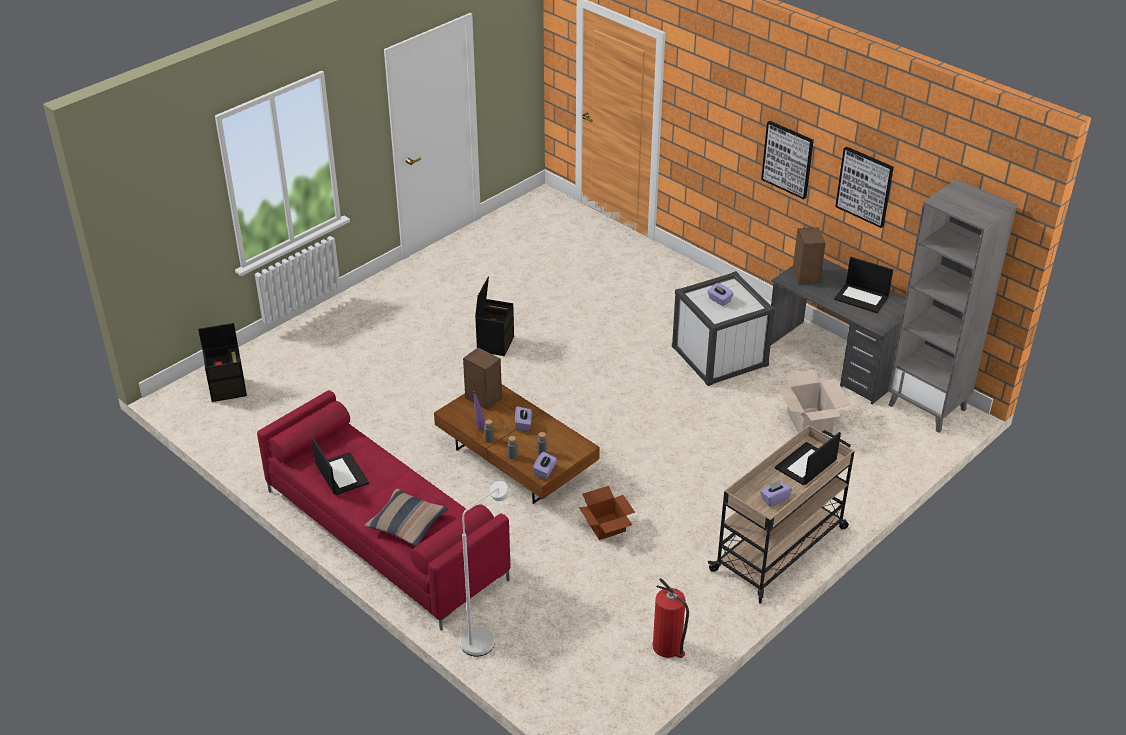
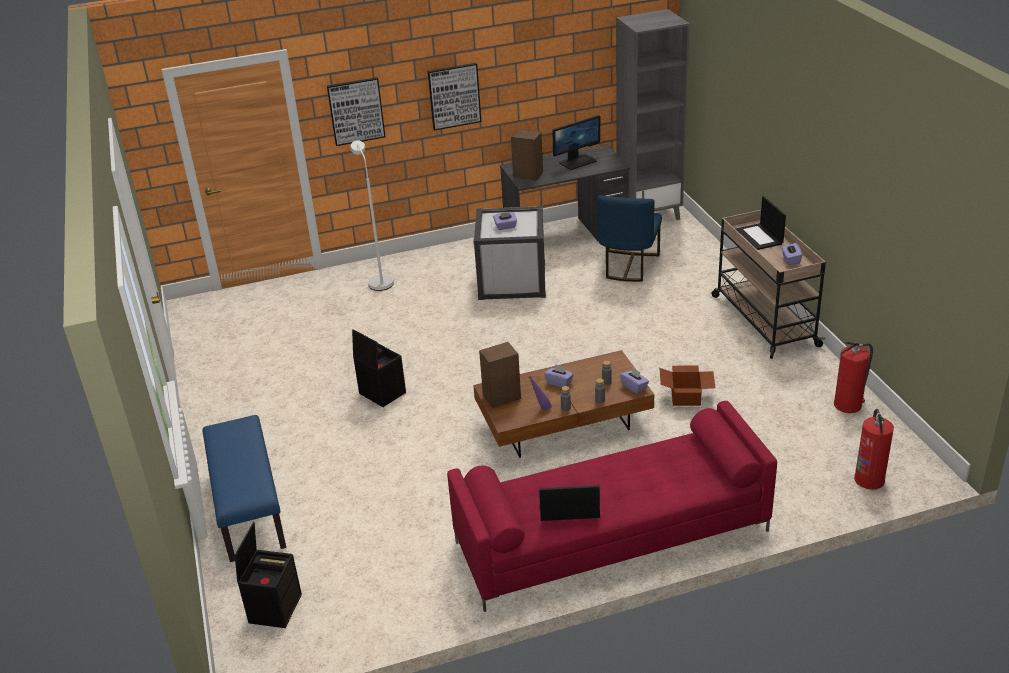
camera: 60 degrees left, 5 degrees down
pillow [365,489,448,546] -> none
white floor lamp [460,481,510,657] -> white floor lamp moved to [351,141,394,291]
cardboard box [777,370,851,435] -> blue chair [597,195,662,282]
laptop [834,257,893,313] -> monitor [553,115,601,170]
picture [835,146,894,228] -> picture moved to [327,77,385,146]
none -> blue bench [202,415,286,562]
none -> fire extinguisher [854,409,894,490]

